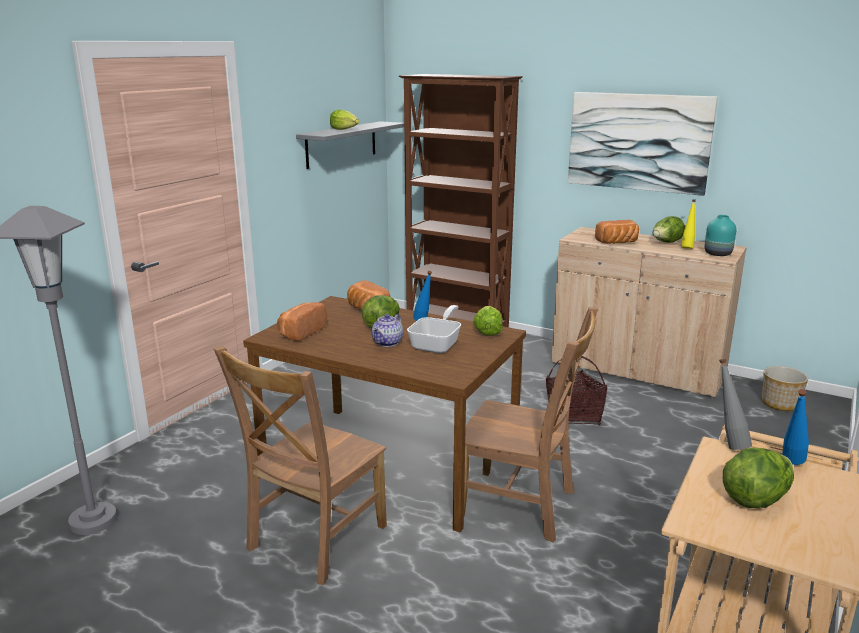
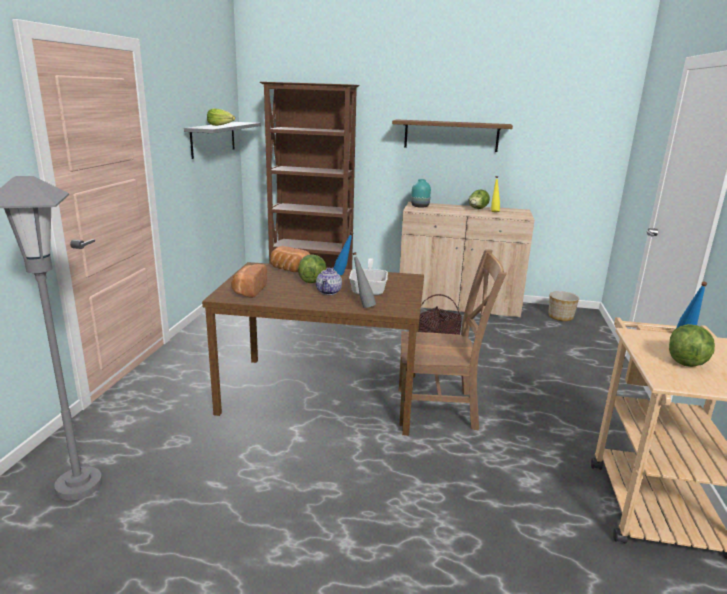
camera: 20 degrees left, 0 degrees up
brown chair [214,346,387,585] -> none
lettuce [473,306,503,336] -> none
picture [568,92,718,196] -> brown shelf [392,119,513,152]
bread [595,220,639,244] -> none
turquoise vase [705,215,736,256] -> turquoise vase moved to [411,179,431,208]
grey bottle [719,359,752,450] -> grey bottle moved to [352,252,376,308]

